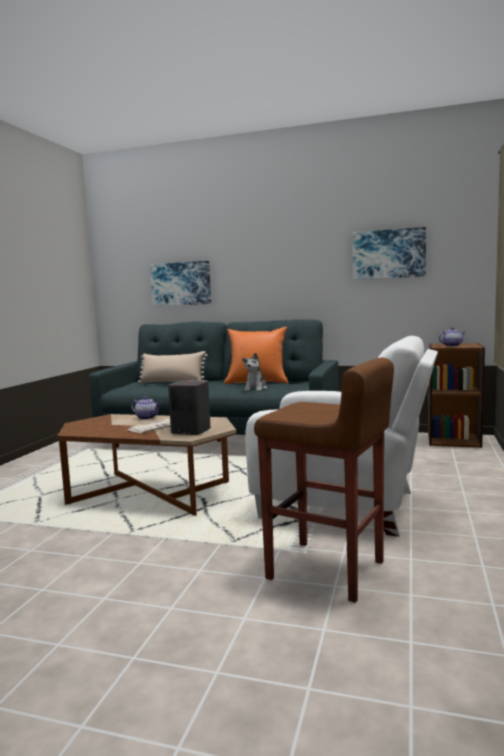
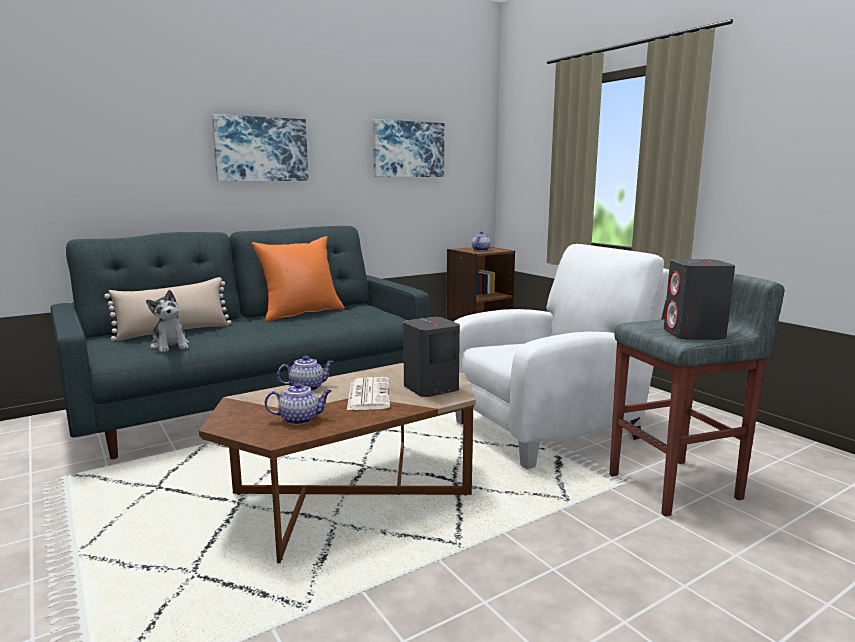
camera: 50 degrees left, 5 degrees up
picture [150,261,211,306] -> picture moved to [212,114,308,181]
plush toy [242,353,268,391] -> plush toy moved to [146,290,189,352]
brown stool [254,357,394,603] -> grey stool [609,274,784,517]
none -> teapot [265,383,331,425]
none -> grey speaker [664,259,735,340]

